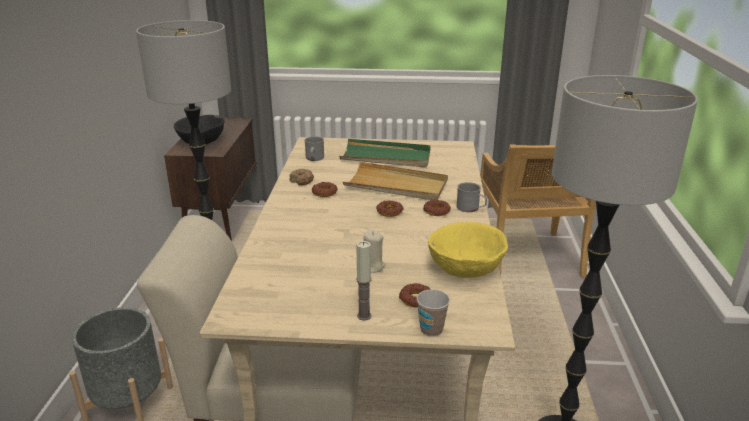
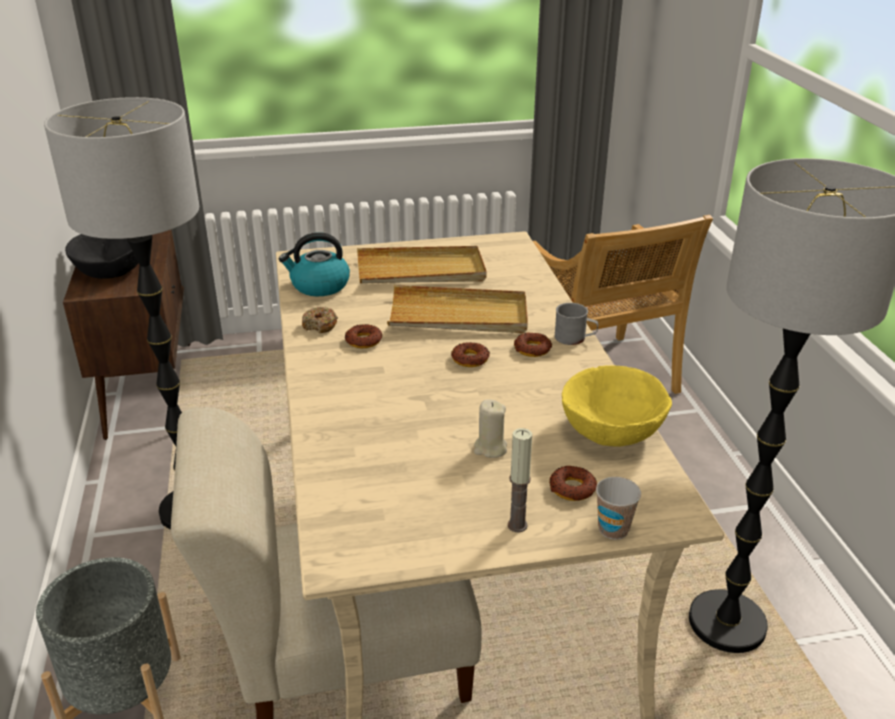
camera: 15 degrees left, 5 degrees up
grey mug [304,136,324,161] -> kettle [279,232,350,296]
green tray [339,139,431,168] -> beige tray [357,246,487,283]

